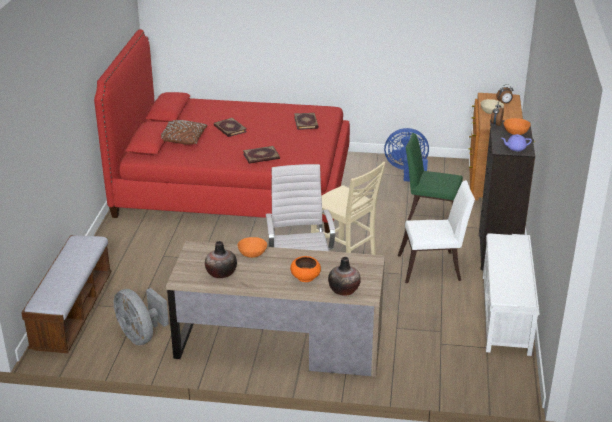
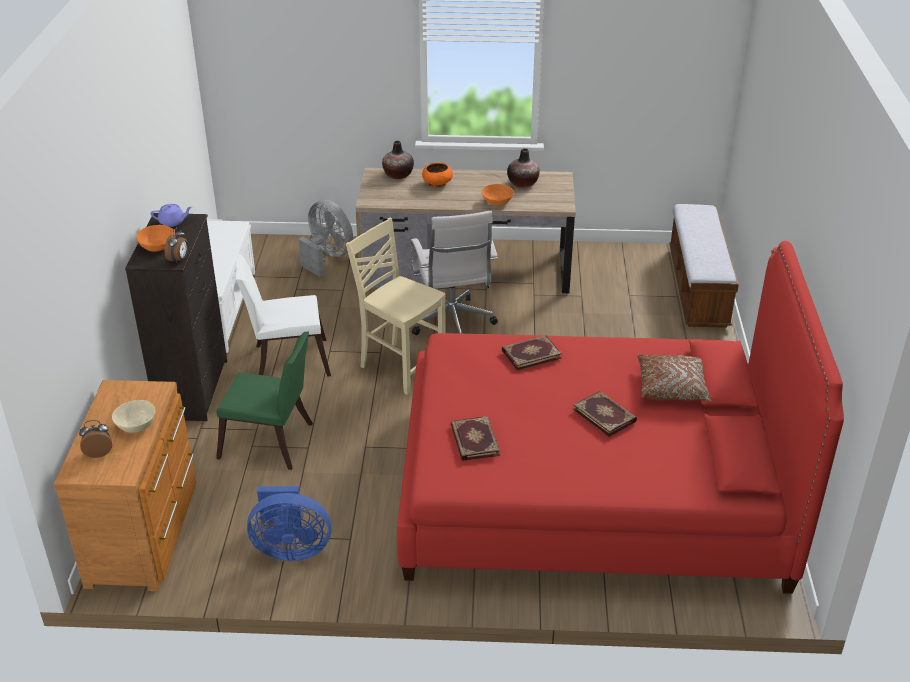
camera: 175 degrees right, 5 degrees up
grey fan [114,288,169,345] -> grey fan moved to [298,200,353,277]

